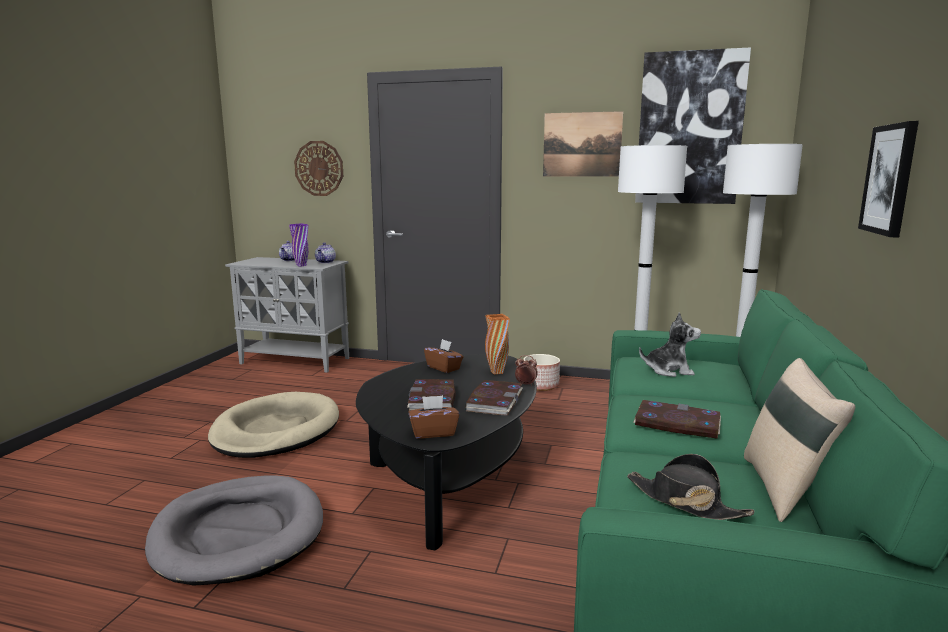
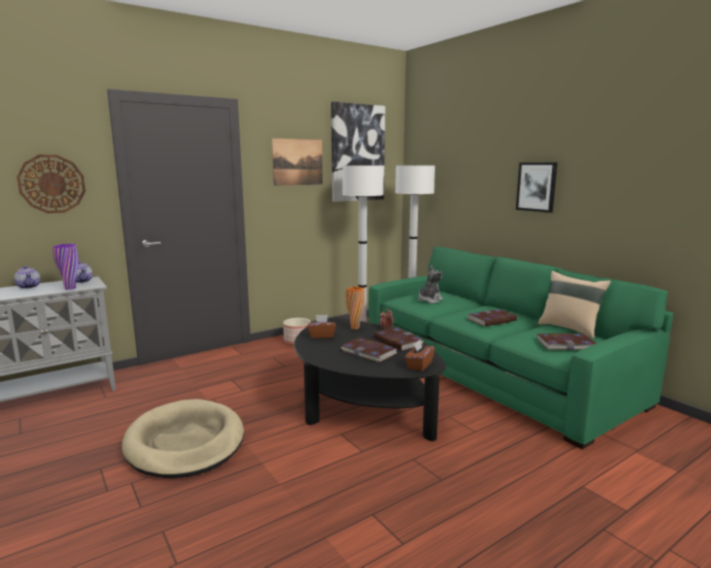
camera: 50 degrees left, 0 degrees up
grey dog bed [145,475,323,585] -> none
black hat [627,454,755,520] -> book [536,333,596,350]

